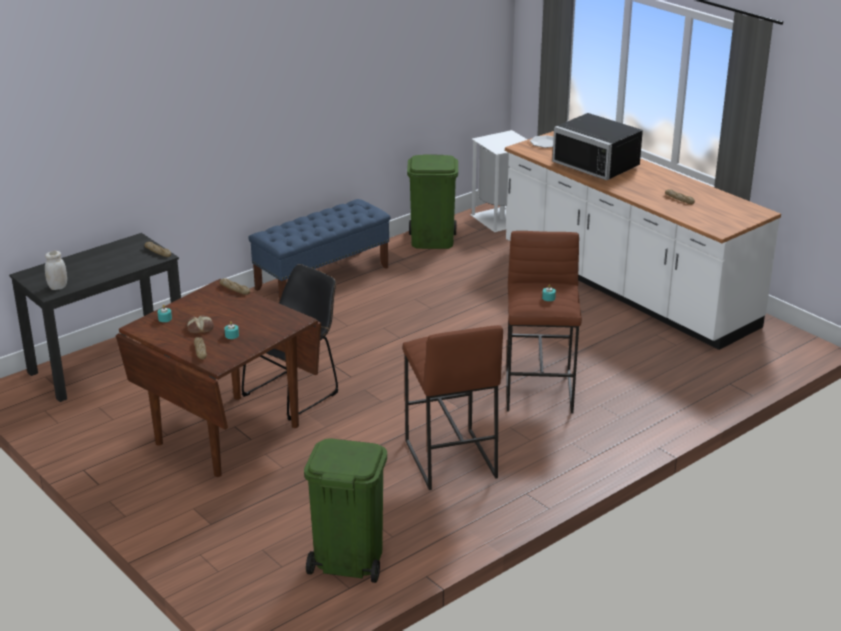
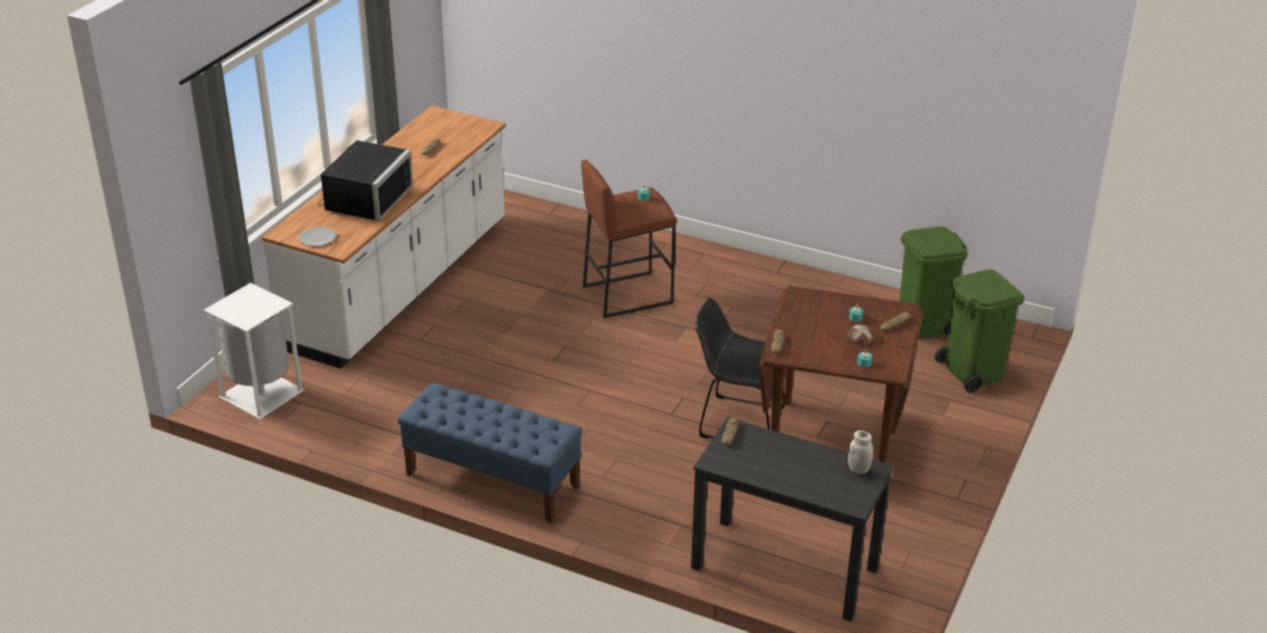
camera: 115 degrees left, 5 degrees up
brown stool [403,325,503,490] -> none
green trash can [407,155,458,249] -> green trash can moved to [935,269,1024,393]

